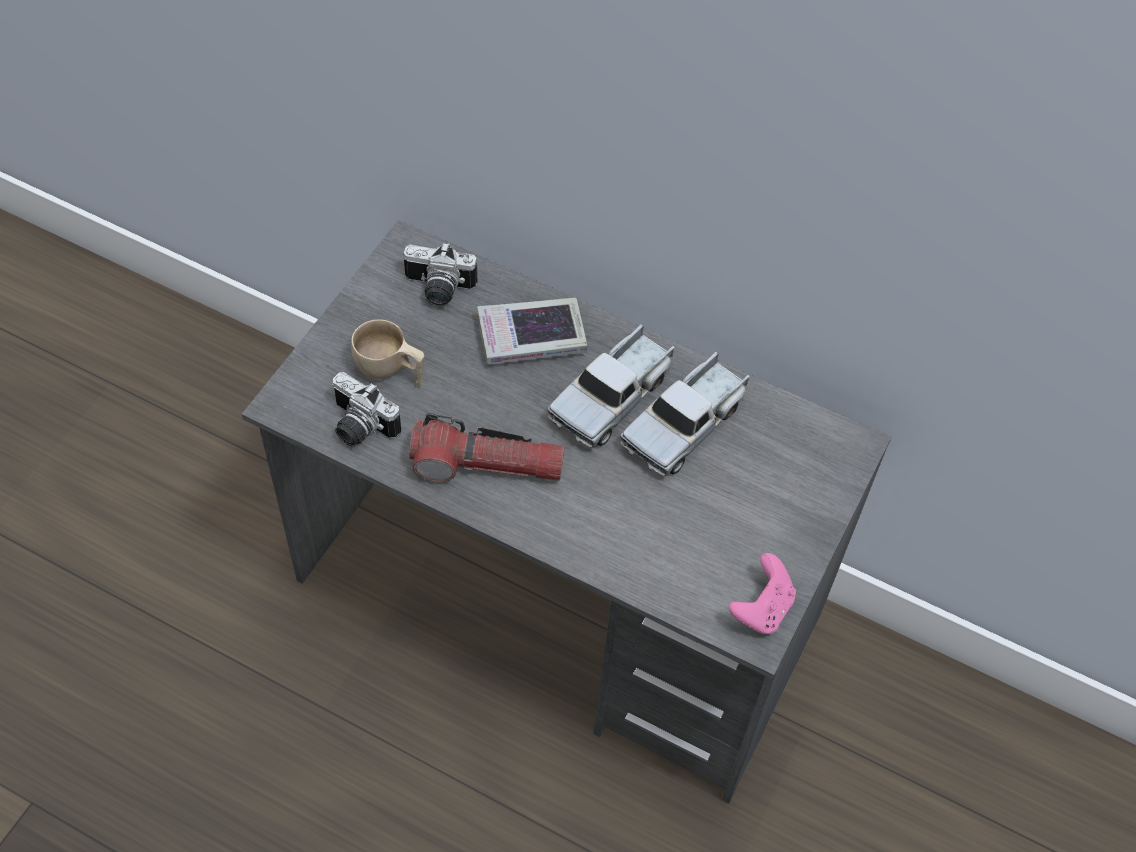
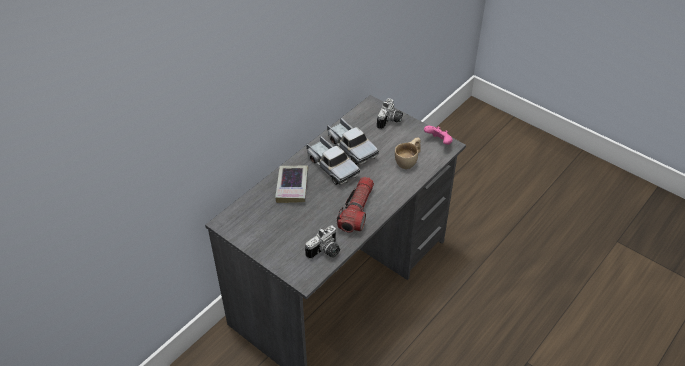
camera: 75 degrees left, 10 degrees down
beige cup [351,319,424,387] -> beige cup moved to [395,138,421,169]
camera [404,242,477,307] -> camera moved to [377,98,403,130]

